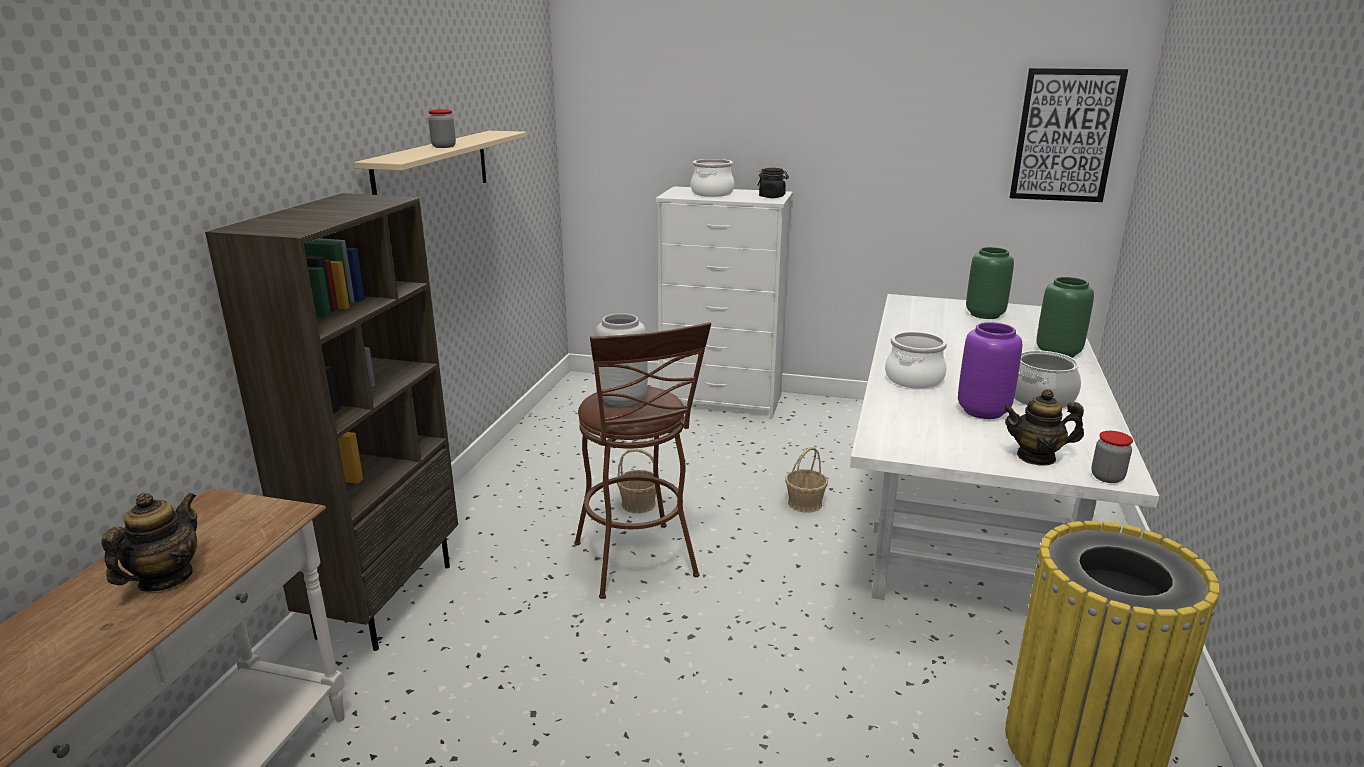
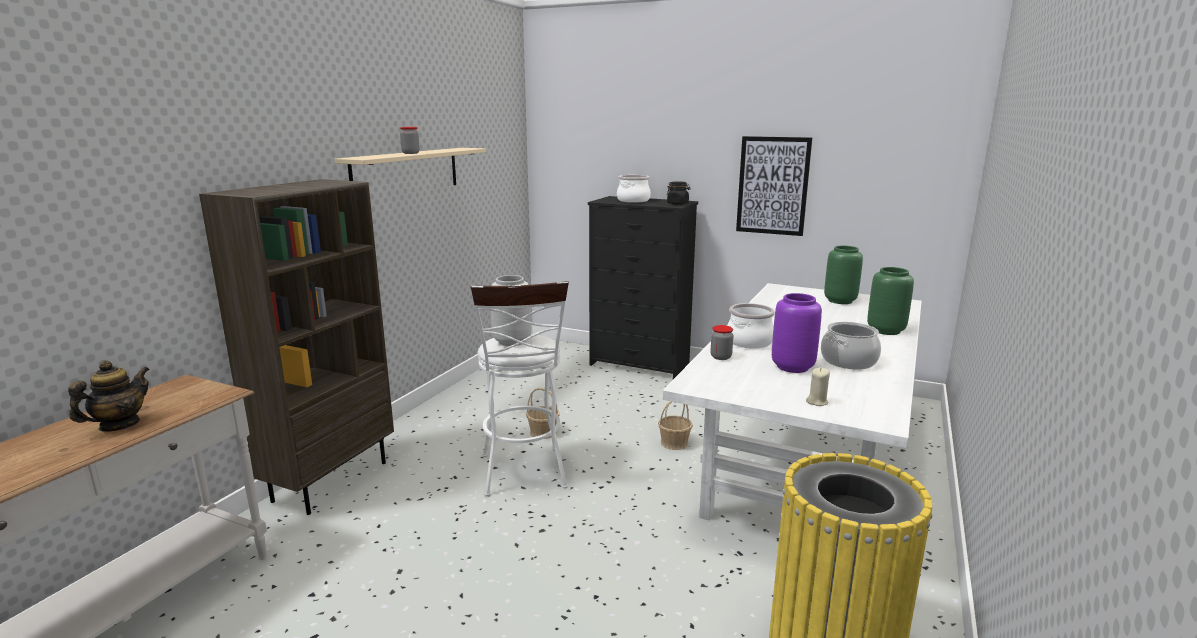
camera: 10 degrees right, 5 degrees down
brown stool [574,322,711,599] -> white stool [471,281,569,497]
white dresser [656,186,793,419] -> black dresser [588,196,698,379]
teapot [1003,389,1084,466] -> beige candle [806,368,830,406]
picture [1009,68,1128,202] -> picture moved to [736,136,812,236]
jar [1091,431,1133,483] -> jar moved to [711,325,733,360]

